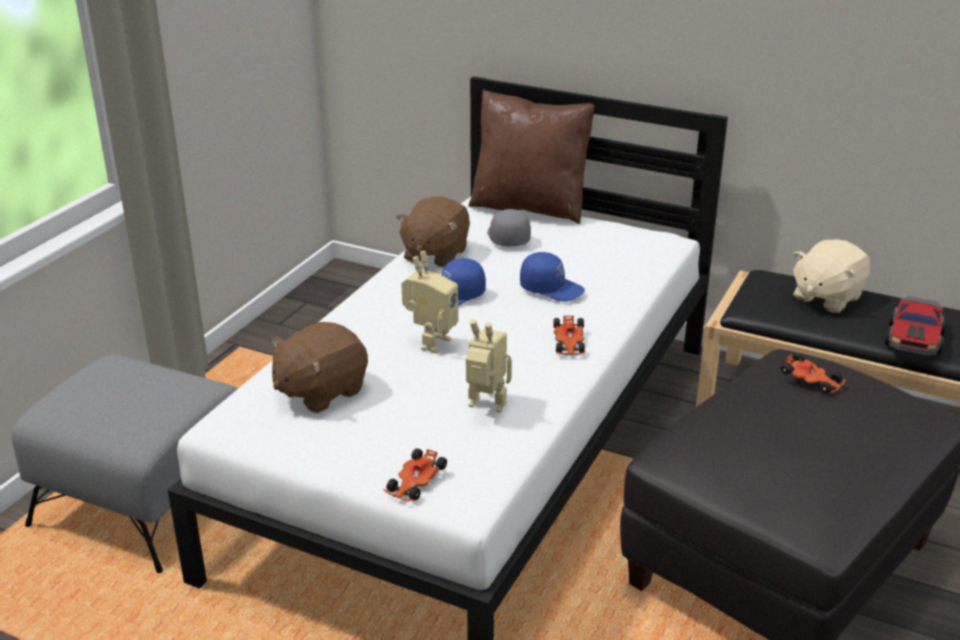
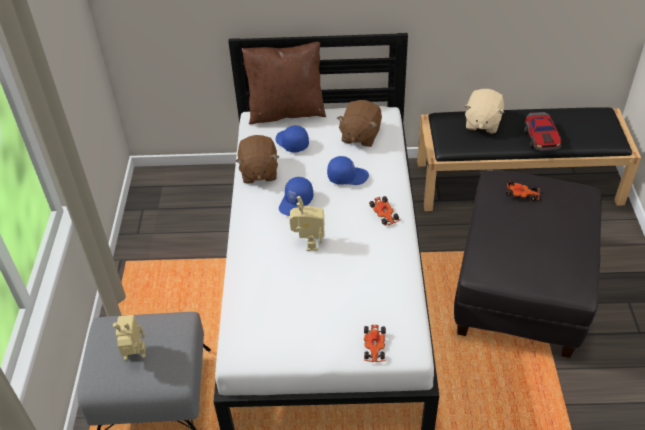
camera: 25 degrees left, 15 degrees up
brown plush toy [271,322,368,413] -> brown plush toy moved to [337,100,382,147]
toy robot [466,319,512,413] -> toy robot moved to [113,315,146,360]
grey cap [487,209,531,246] -> blue cap [276,125,309,153]

